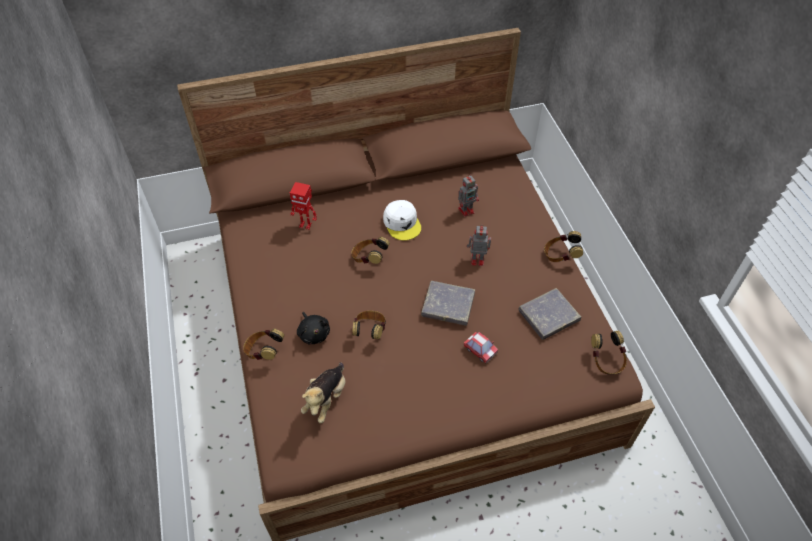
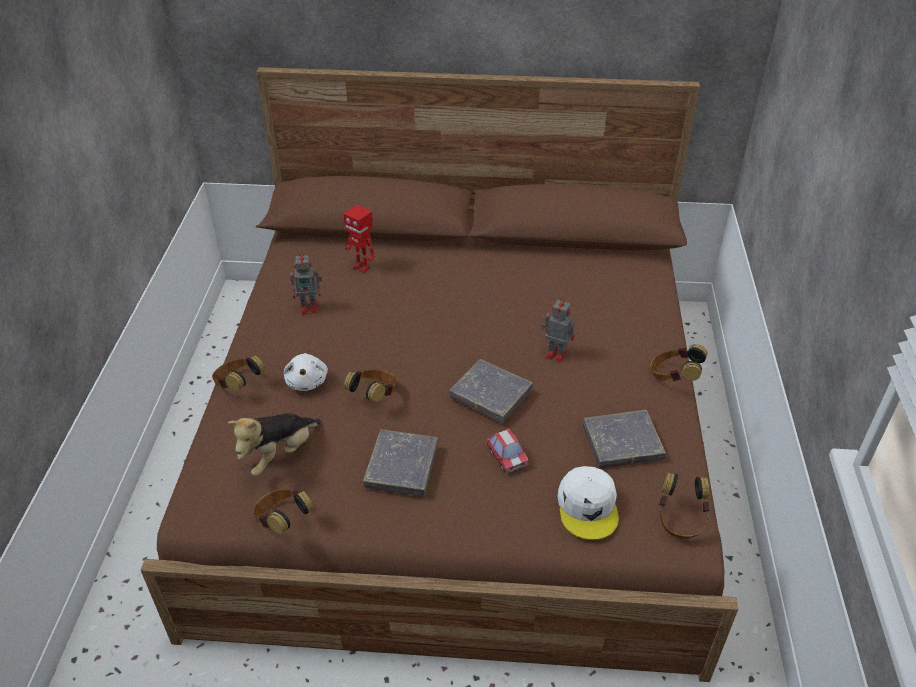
camera: 20 degrees right, 10 degrees down
black plush toy [297,312,330,344] -> white plush toy [284,353,328,391]
headphones [351,237,390,264] -> headphones moved to [253,489,314,534]
white cap [383,200,421,240] -> white cap moved to [557,466,619,540]
toy robot [458,174,479,217] -> toy robot moved to [290,252,322,314]
none -> grey book [363,429,438,496]

